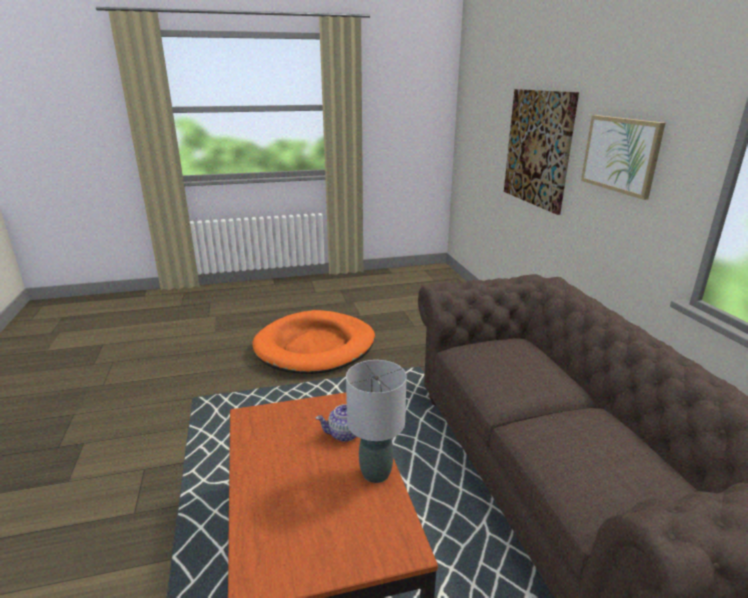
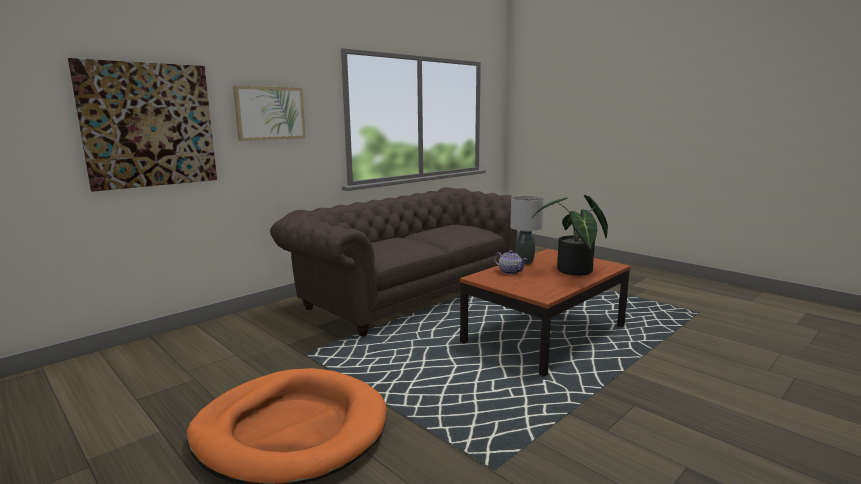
camera: 120 degrees left, 10 degrees down
none -> potted plant [532,195,608,275]

